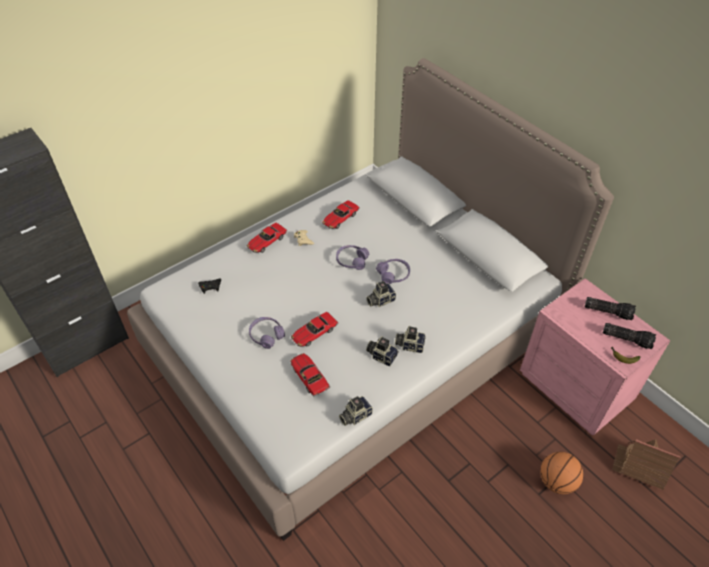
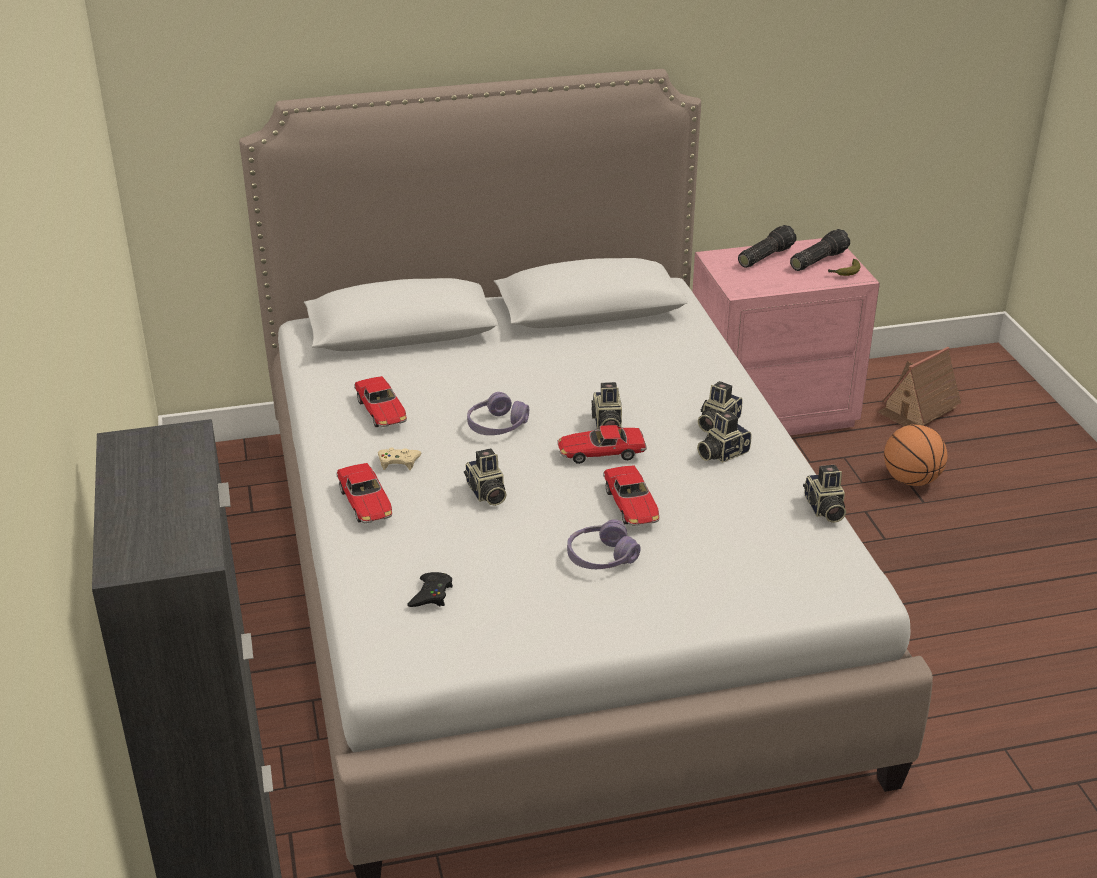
camera: 65 degrees left, 15 degrees down
toy car [290,353,330,396] -> toy car moved to [557,425,647,464]
purple headphones [376,259,410,284] -> none
none -> camera [464,448,507,506]

